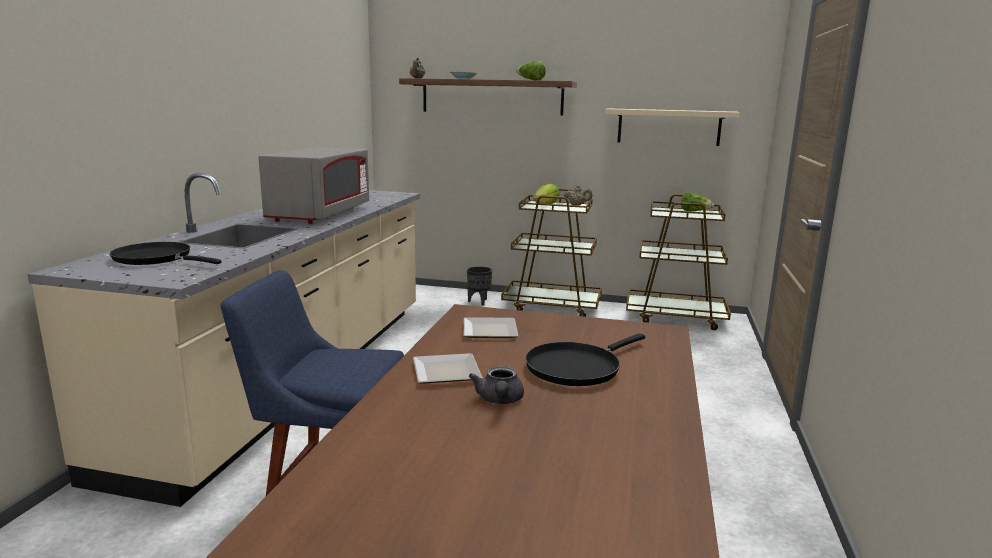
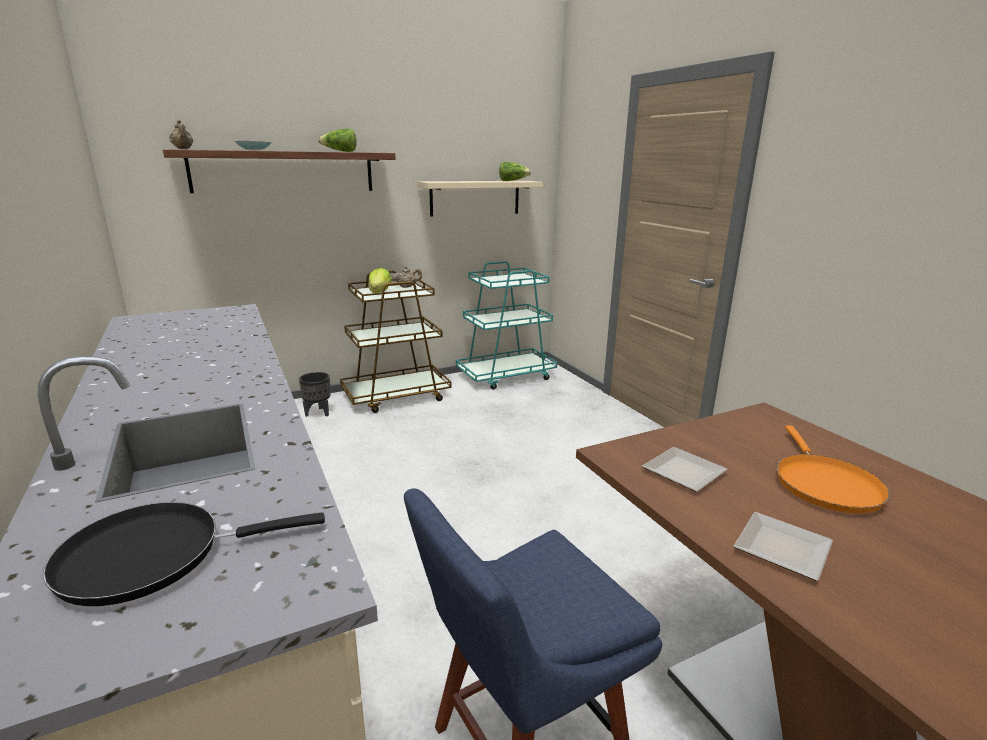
camera: 40 degrees left, 5 degrees up
grey microwave [258,147,369,224] -> none
grey teapot [469,366,524,404] -> none
black frying pan [525,333,645,386] -> orange frying pan [777,425,890,514]
brown cart [626,194,731,330] -> turquoise cart [456,261,557,390]
lettuce [681,192,714,211] -> lettuce moved to [499,162,531,181]

